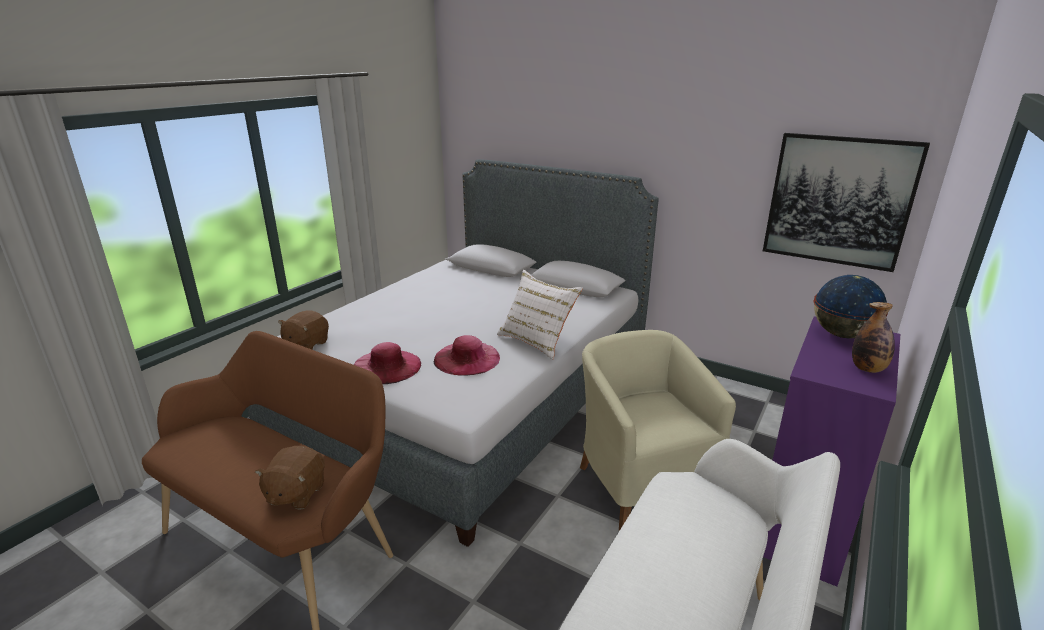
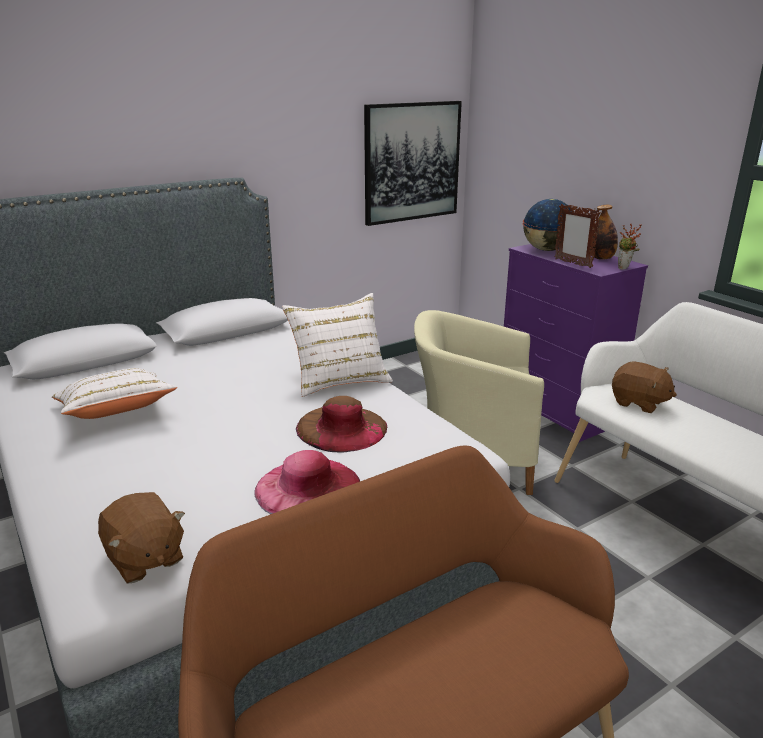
camera: 65 degrees left, 0 degrees up
brown plush toy [255,446,325,510] -> brown plush toy moved to [612,361,677,413]
pink hat [434,335,500,375] -> brown hat [296,396,387,453]
none -> white pillow [52,368,177,419]
none -> picture frame [554,204,601,268]
none -> potted plant [618,224,642,270]

